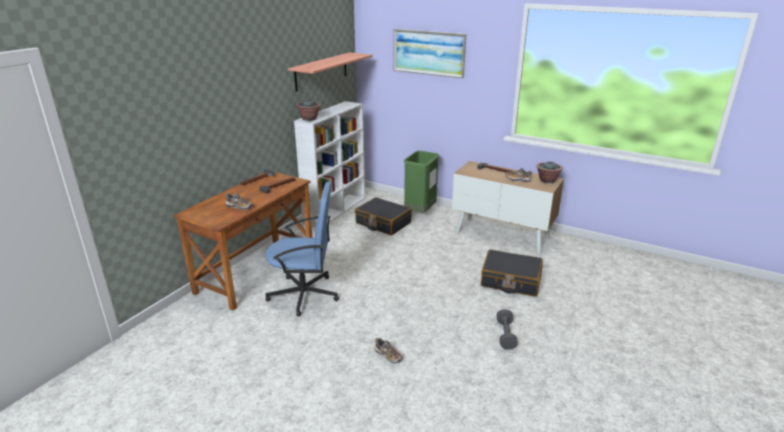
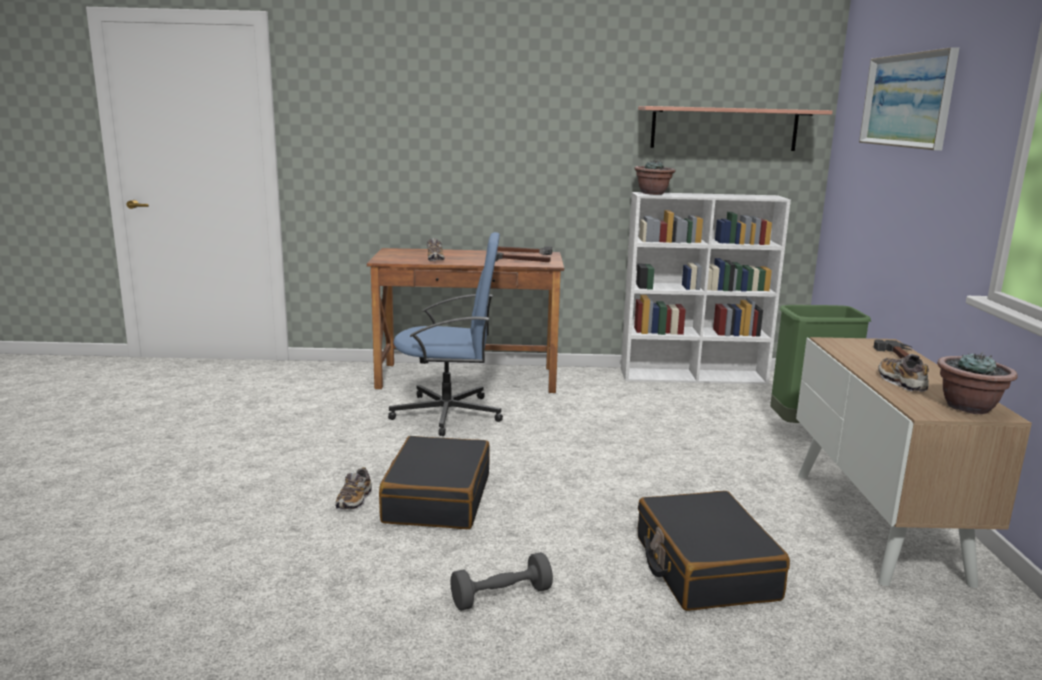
camera: 60 degrees right, 10 degrees down
blue office chair [265,182,339,316] -> blue office chair turned 60 degrees counterclockwise [388,232,503,436]
black suitcase [355,197,412,235] -> black suitcase moved to [379,436,490,529]

